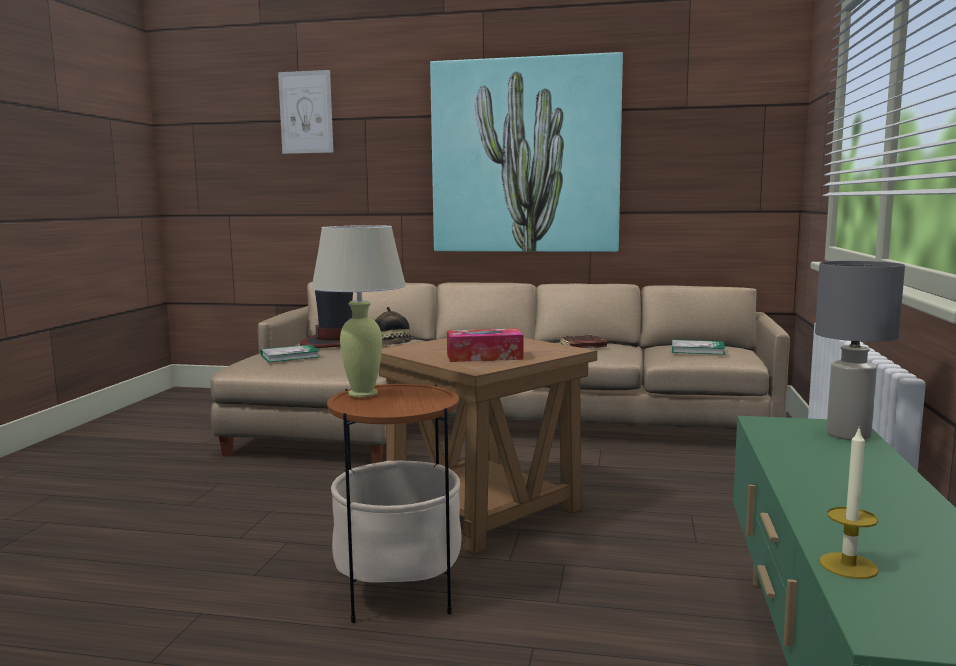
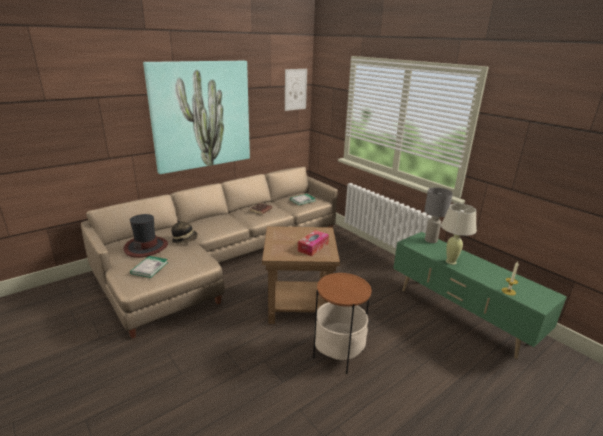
camera: 50 degrees left, 15 degrees up
picture [278,70,333,154] -> picture moved to [285,69,307,111]
beige table lamp [312,225,406,397] -> beige table lamp moved to [441,203,477,265]

